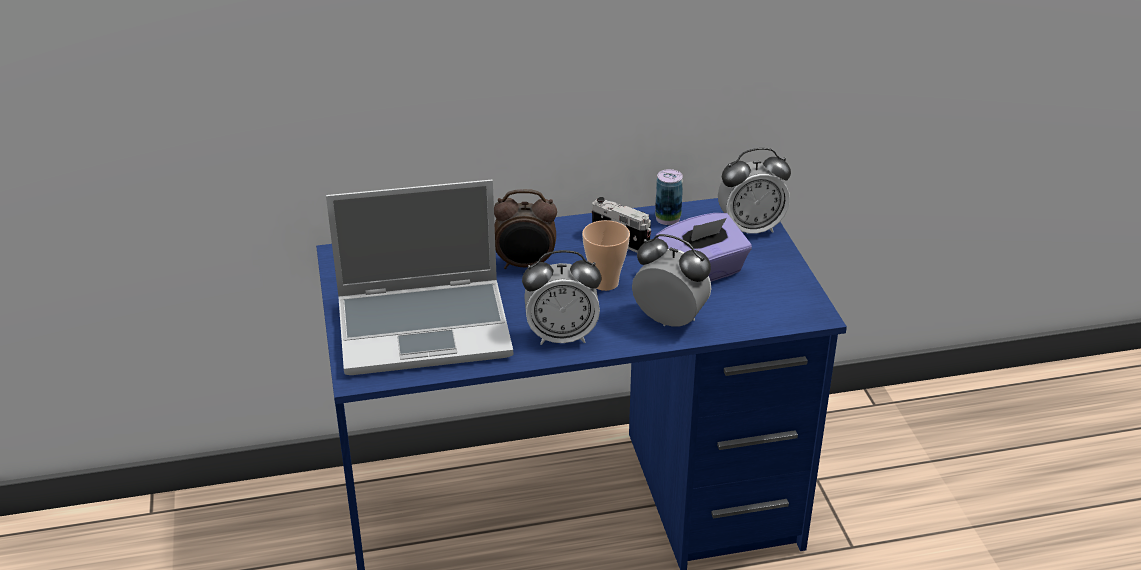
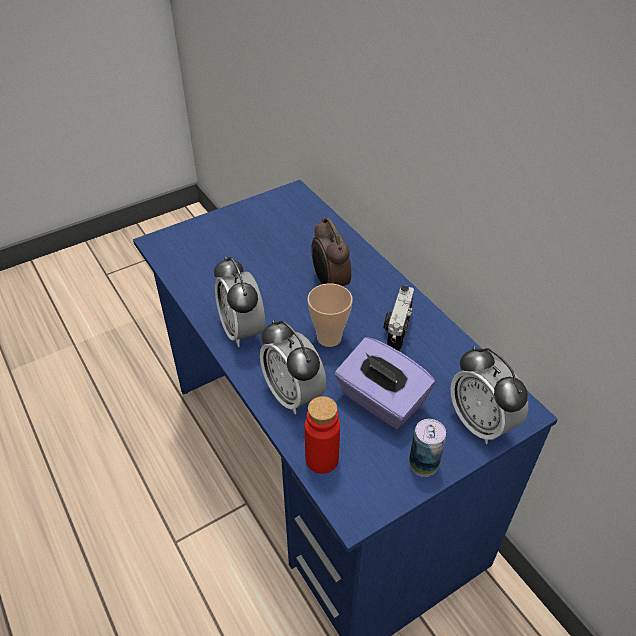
camera: 70 degrees right, 10 degrees up
laptop [326,180,513,375] -> none
alarm clock [632,234,711,327] -> alarm clock turned 135 degrees clockwise [260,320,326,414]
can [655,169,683,225] -> can moved to [409,419,446,477]
none -> red bottle [305,396,340,474]

